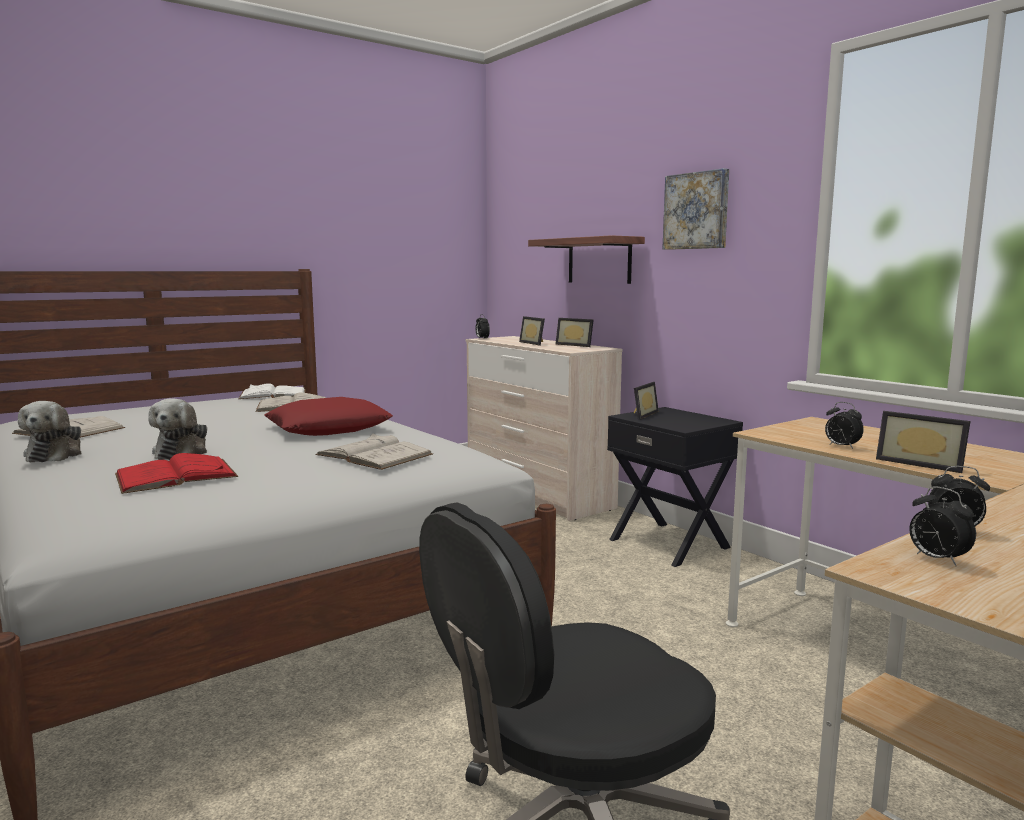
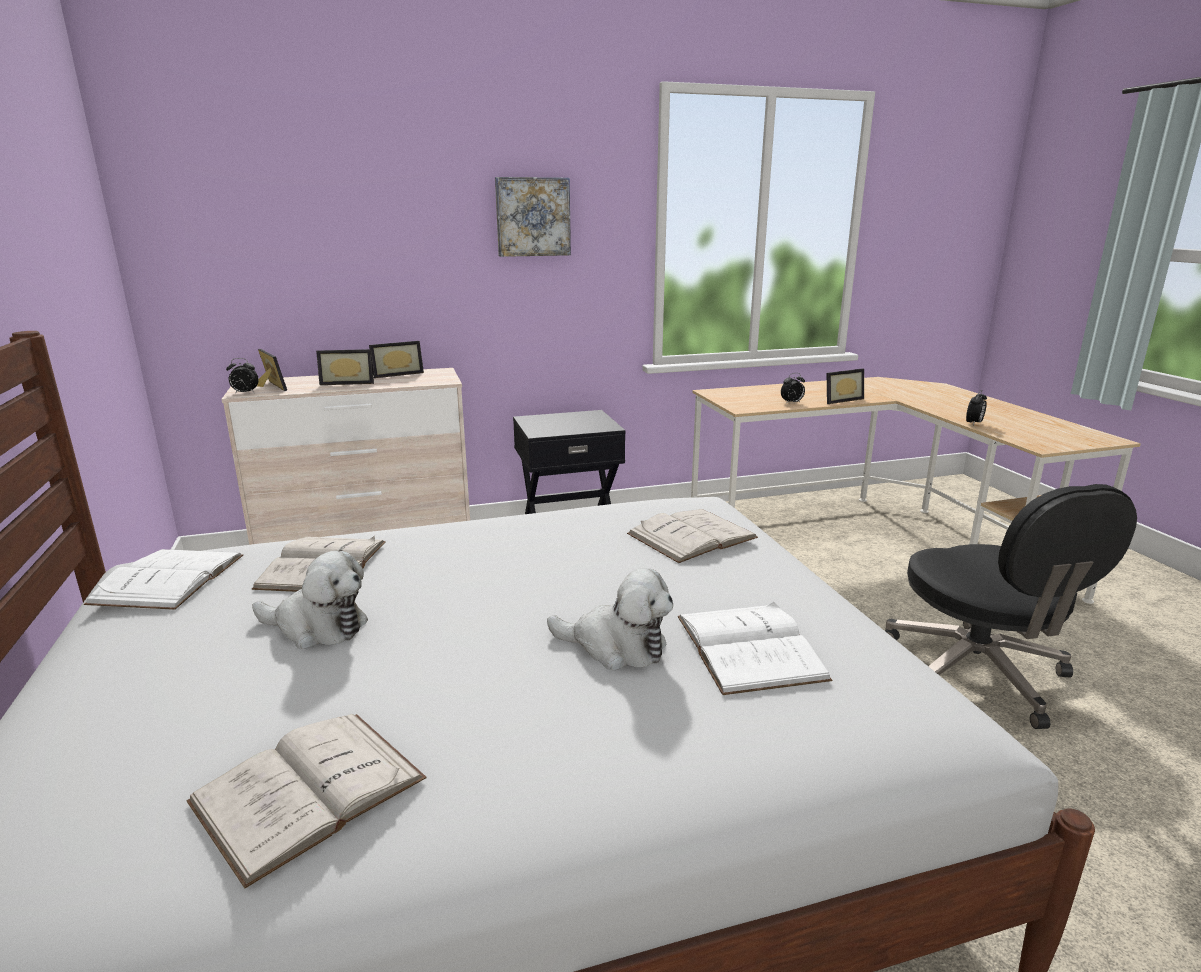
camera: 70 degrees left, 10 degrees up
plush toy [18,401,82,462] -> plush toy moved to [252,551,368,649]
red book [115,453,238,494] -> white book [678,602,832,695]
red pillow [264,397,393,436] -> none
shelf [528,235,645,284] -> none
picture frame [634,382,659,420] -> picture frame moved to [257,349,287,391]
alarm clock [909,486,976,566] -> none

